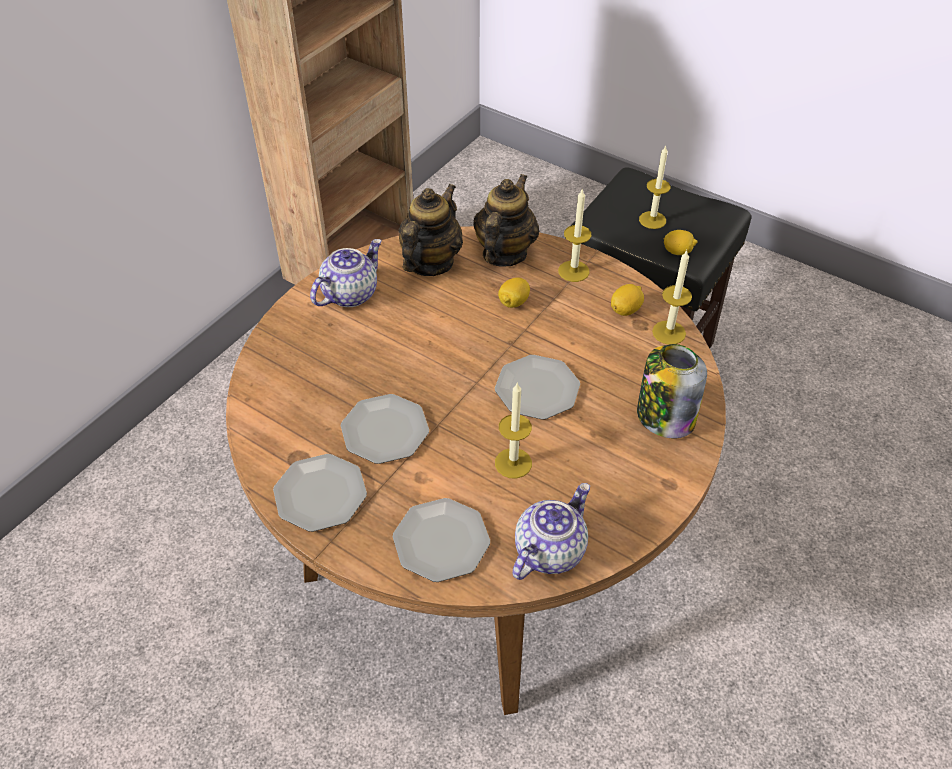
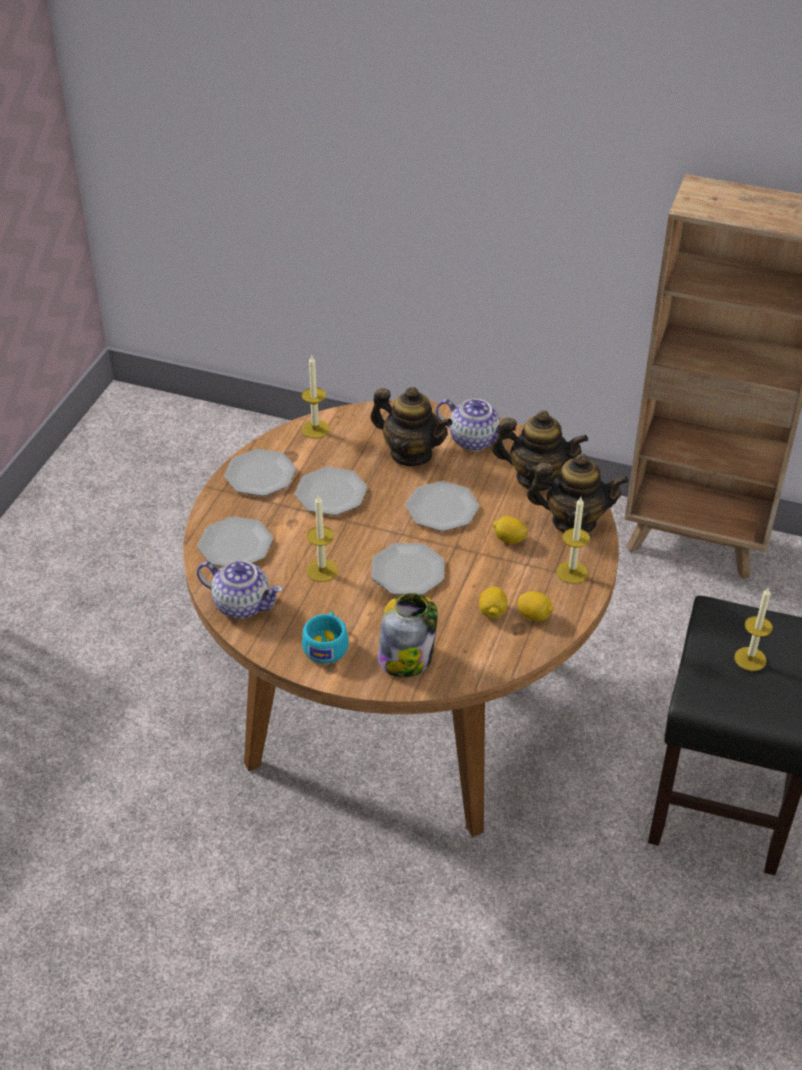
camera: 75 degrees right, 5 degrees down
candle [652,251,692,345] -> candle moved to [301,356,330,439]
lemon [664,230,697,255] -> lemon moved to [479,587,508,619]
none -> turquoise cup [302,611,349,664]
none -> teapot [370,387,453,466]
none -> plate [406,481,479,531]

